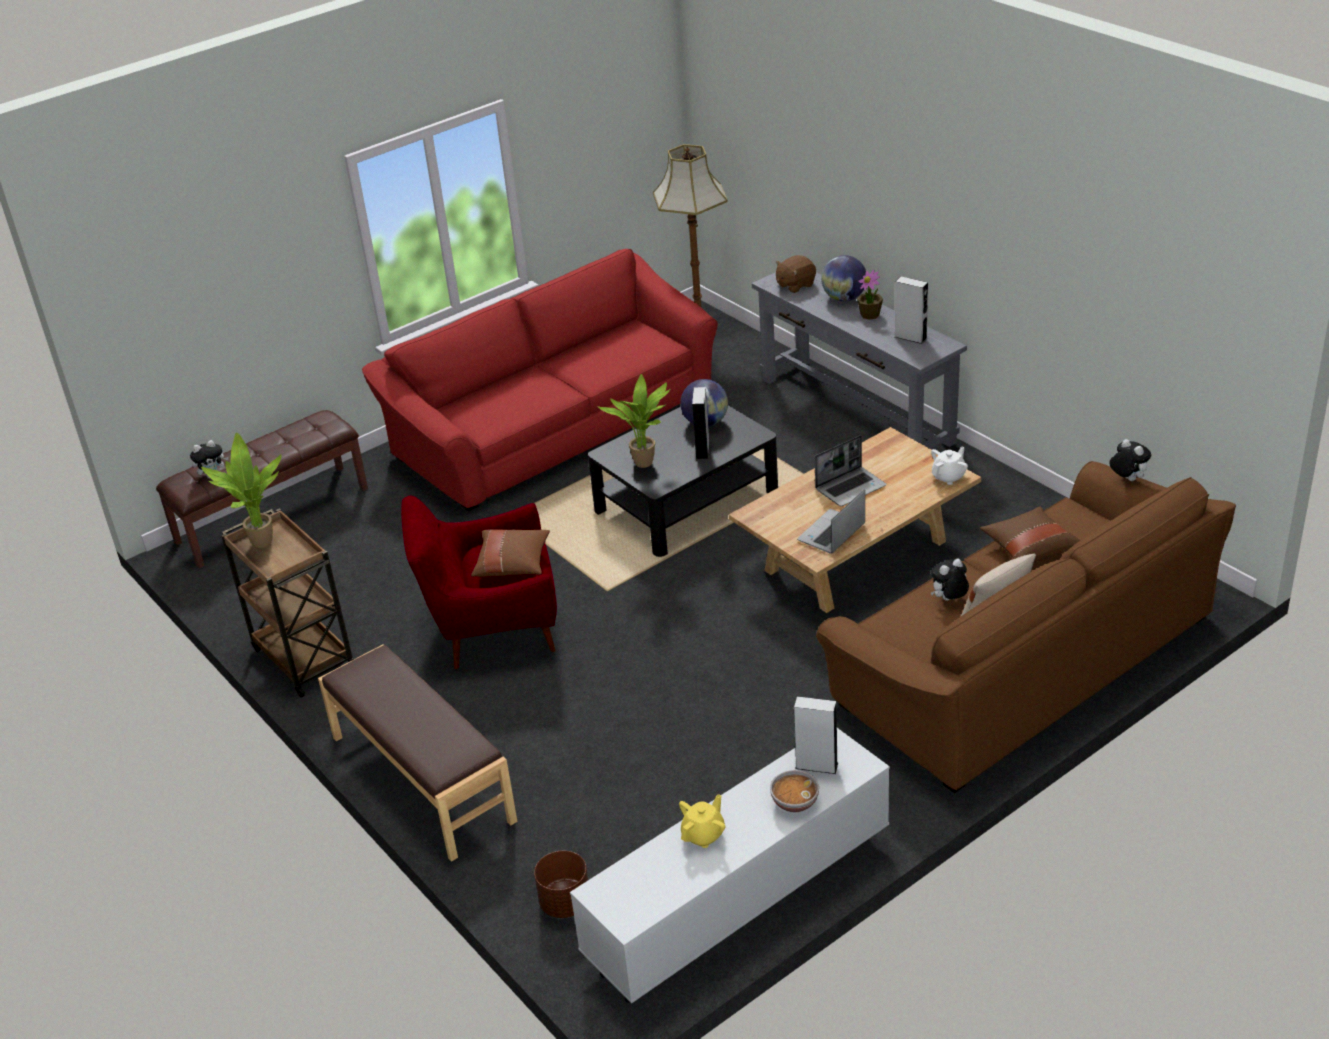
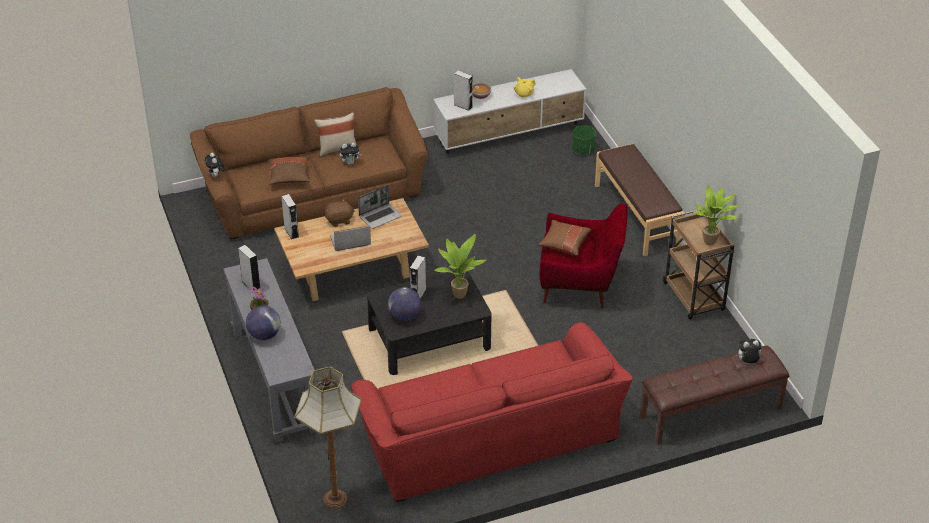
camera: 165 degrees left, 5 degrees up
brown planter [534,850,588,918] -> green planter [572,125,596,154]
brown plush toy [776,255,816,293] -> brown plush toy moved to [325,199,355,227]
white teapot [931,446,968,485] -> grey speaker [281,194,299,239]

